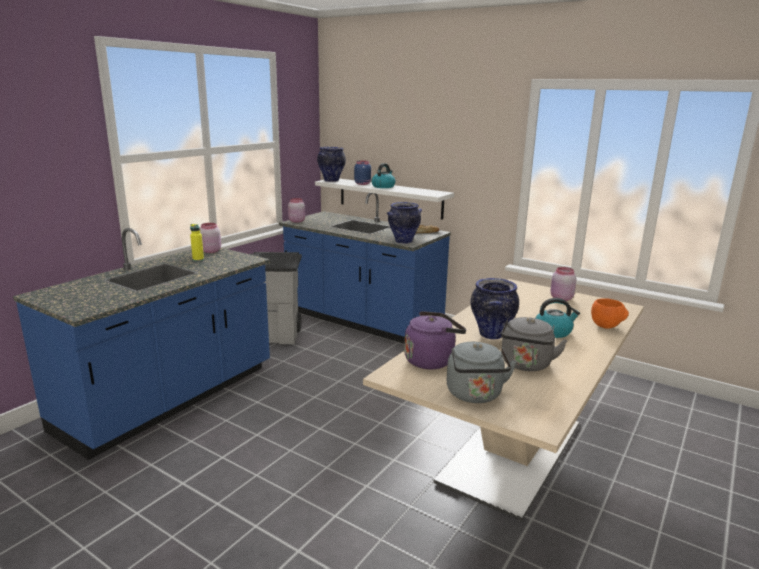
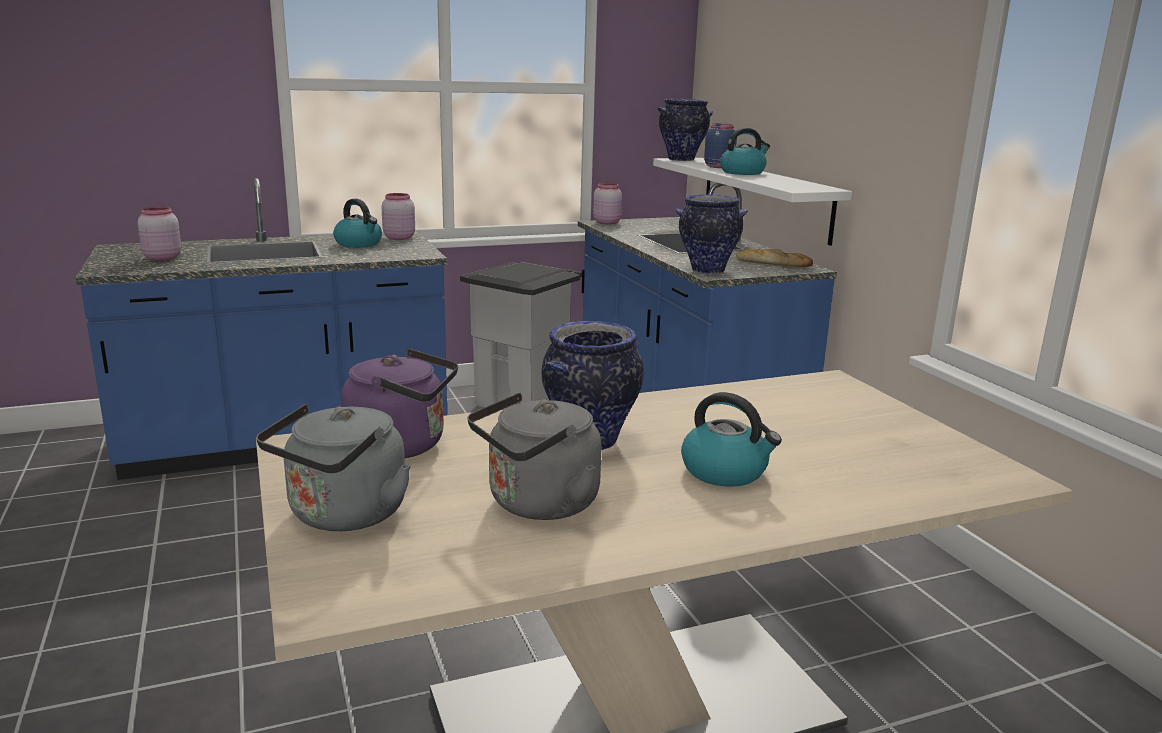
camera: 35 degrees right, 0 degrees up
yellow bottle [190,224,204,261] -> kettle [333,199,382,248]
pink jar [551,267,577,301] -> pink jar moved to [138,207,182,261]
orange bowl [591,298,629,329] -> none

